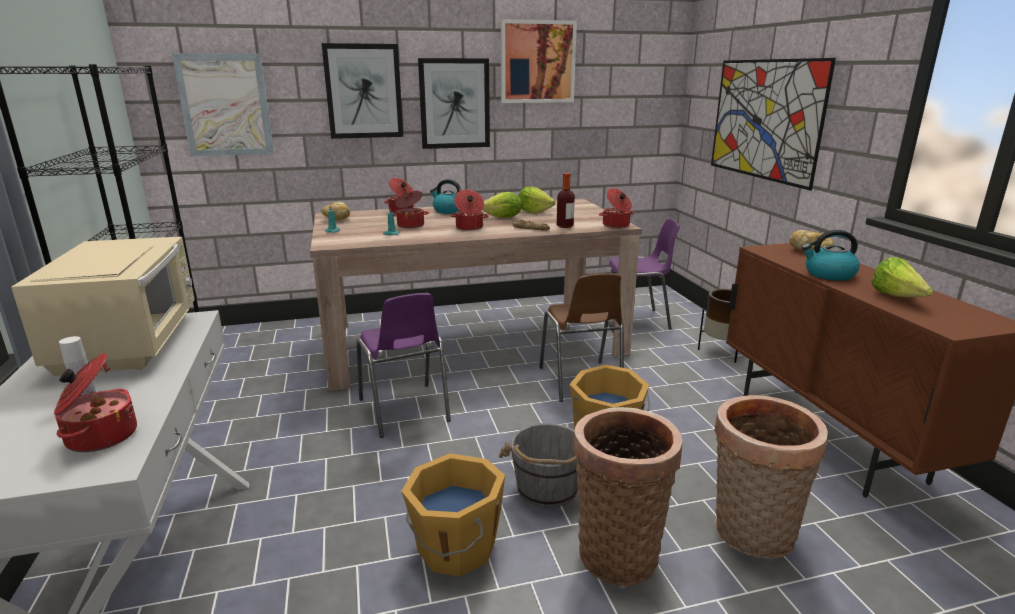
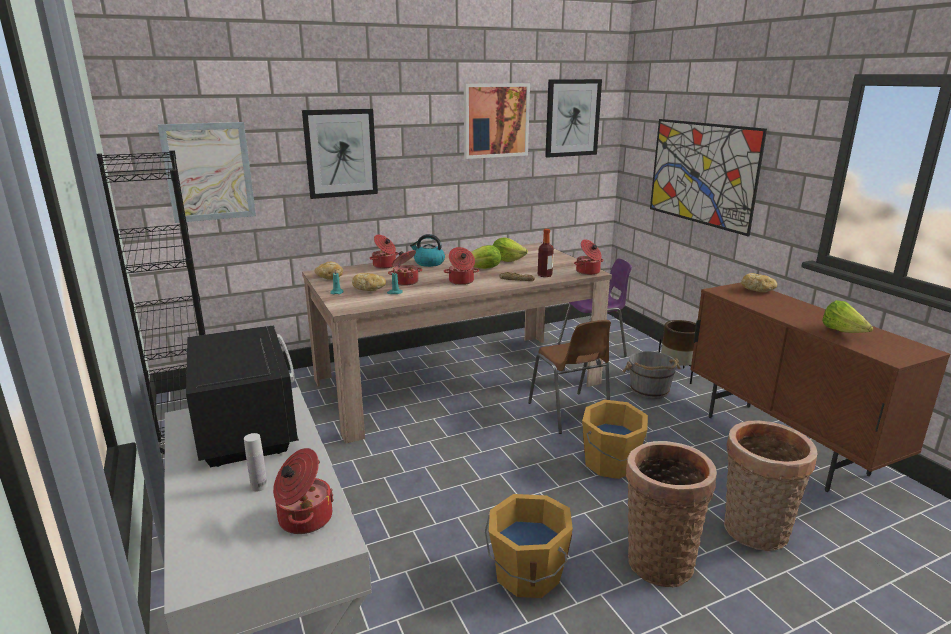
camera: 10 degrees left, 0 degrees up
beige microwave [11,237,195,376] -> black microwave [186,325,299,467]
purple chair [357,293,451,438] -> none
picture [418,58,490,149] -> picture moved to [545,79,602,158]
grey bucket [499,423,578,508] -> grey bucket moved to [623,351,680,399]
kettle [802,230,860,281] -> none
none -> bread [352,273,386,291]

